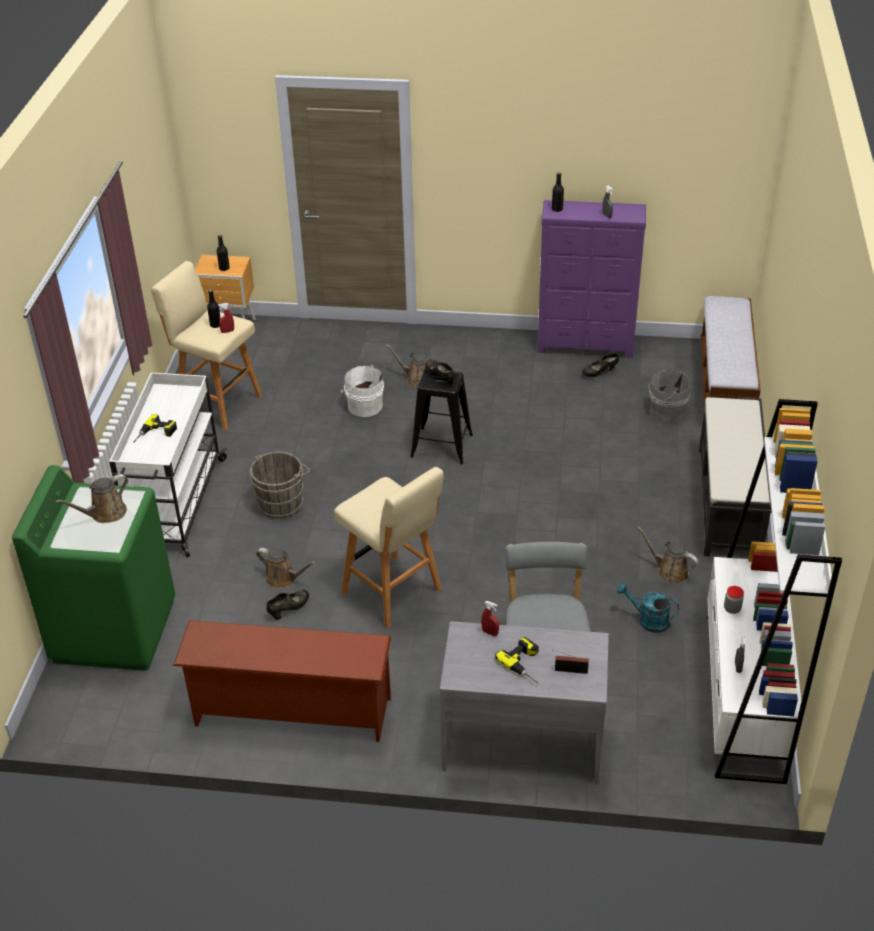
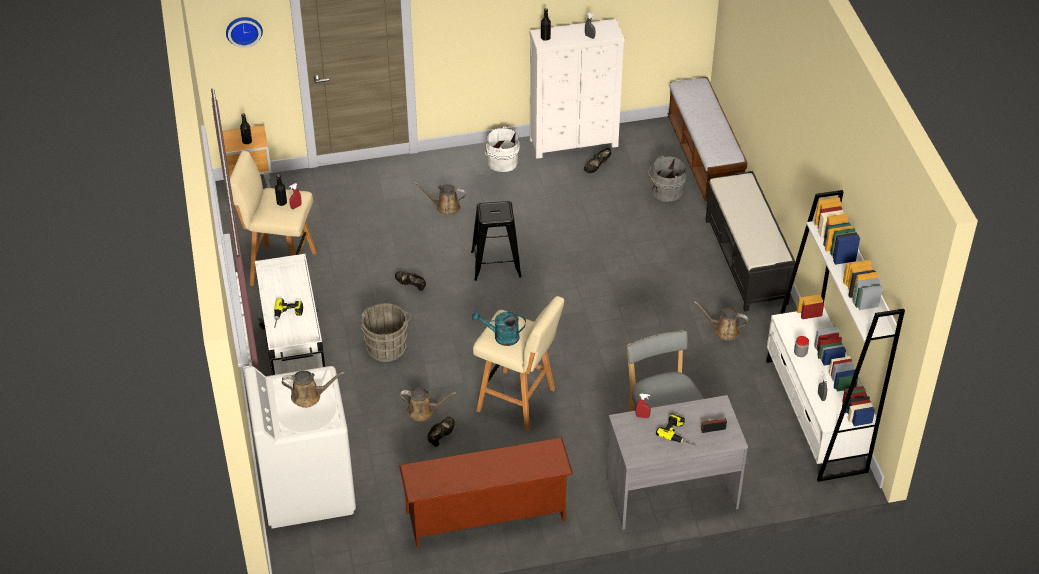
camera: 20 degrees left, 5 degrees up
green washing machine [12,465,175,670] -> white washing machine [244,366,356,528]
brown watering can [56,474,128,523] -> brown watering can turned 120 degrees counterclockwise [281,371,345,408]
white bucket [341,365,384,417] -> white bucket moved to [485,126,520,172]
black shoe [425,359,455,385] -> black shoe moved to [395,271,426,291]
purple dresser [537,200,646,358] -> white dresser [530,19,625,159]
turquoise watering can [617,583,679,633] -> turquoise watering can moved to [472,311,526,346]
none -> wall clock [226,17,263,48]

